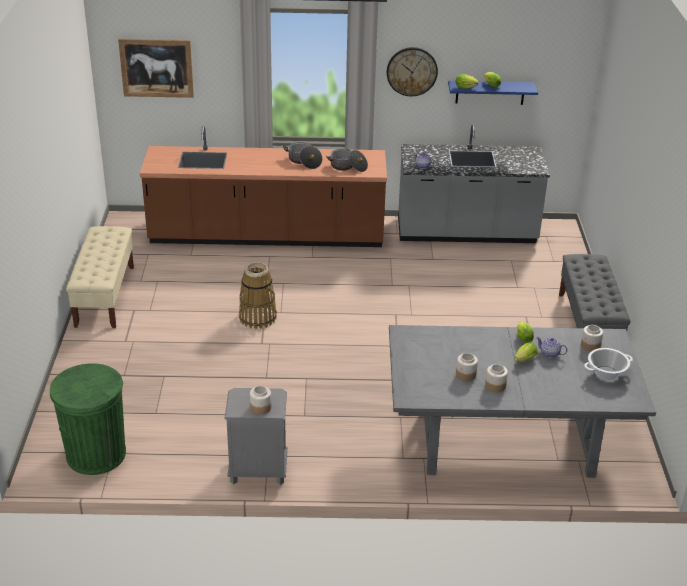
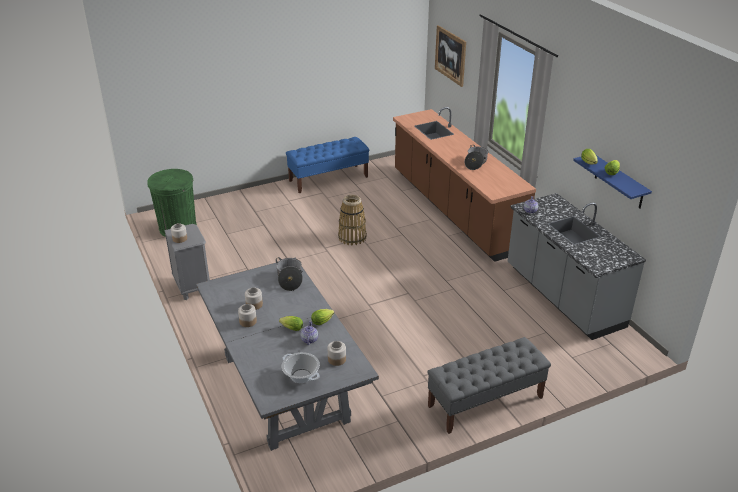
camera: 65 degrees right, 0 degrees up
beige bench [66,226,134,328] -> blue bench [286,137,369,193]
cooking pot [326,149,368,172] -> cooking pot moved to [276,257,303,291]
wall clock [387,47,438,96] -> none

